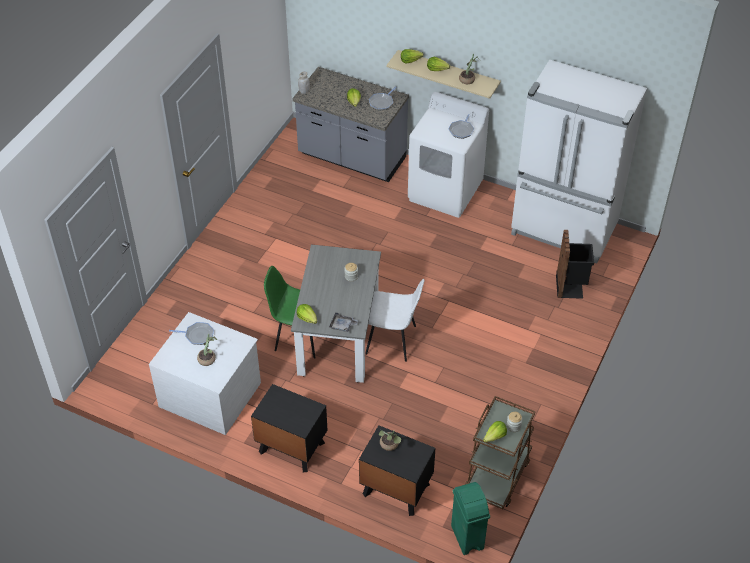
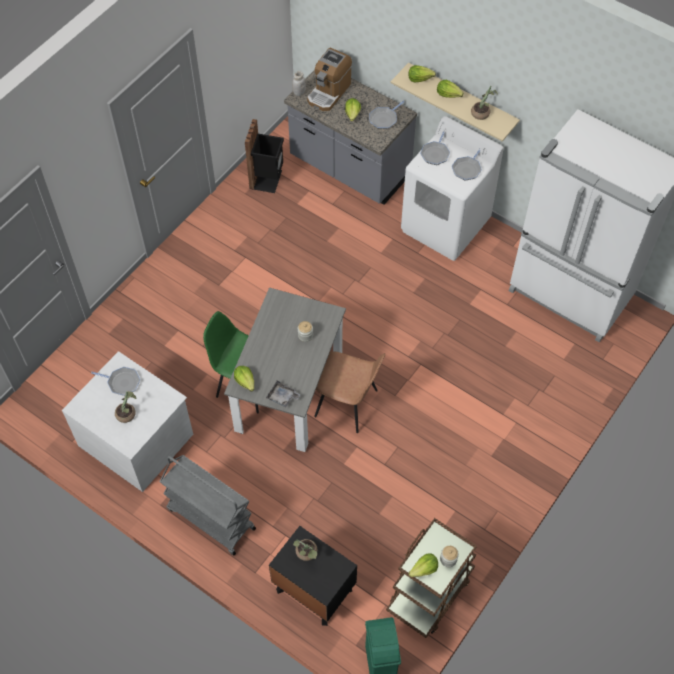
camera: 10 degrees right, 10 degrees up
black nightstand [251,384,327,472] -> grey cart [159,455,256,555]
white chair [365,279,425,362] -> brown chair [314,352,385,433]
black trash can [556,230,594,299] -> black trash can moved to [245,119,284,193]
none -> coffee machine [307,48,352,111]
none -> frying pan [420,131,450,165]

